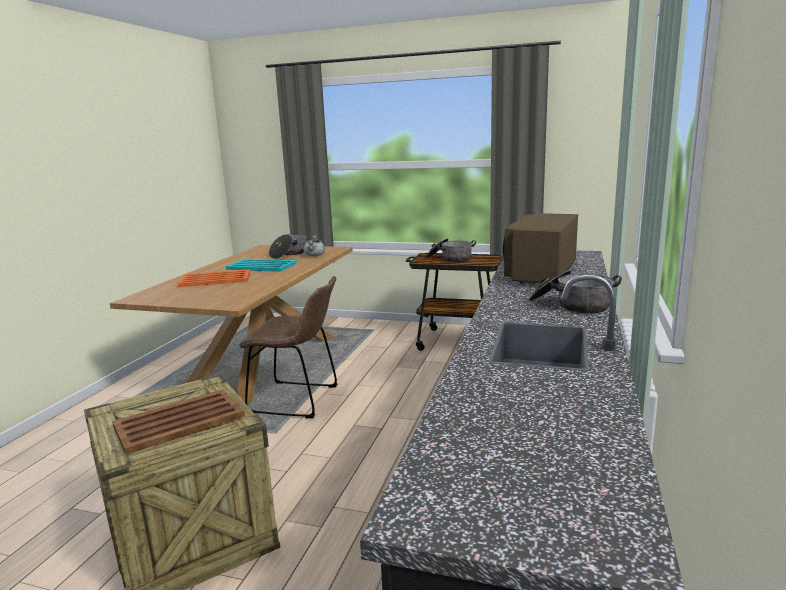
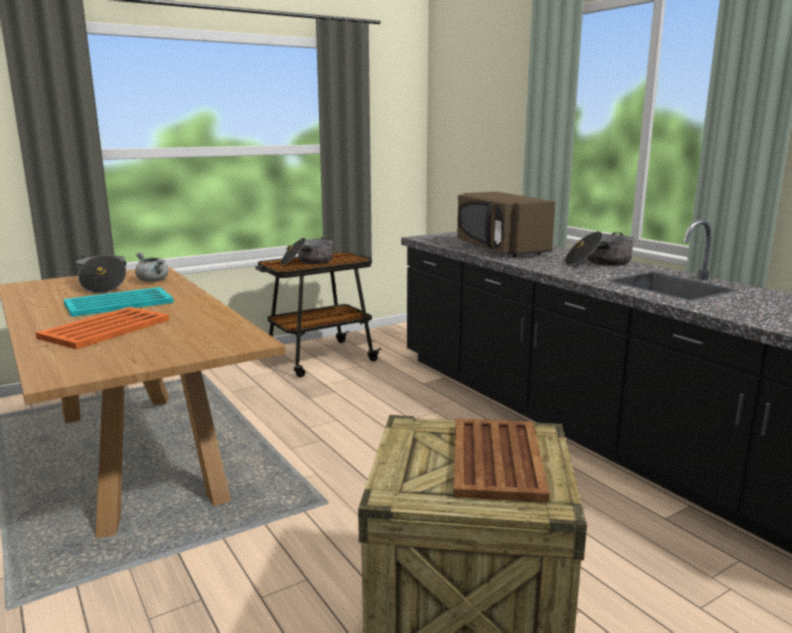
camera: 50 degrees left, 0 degrees up
brown chair [239,276,337,418] -> none

